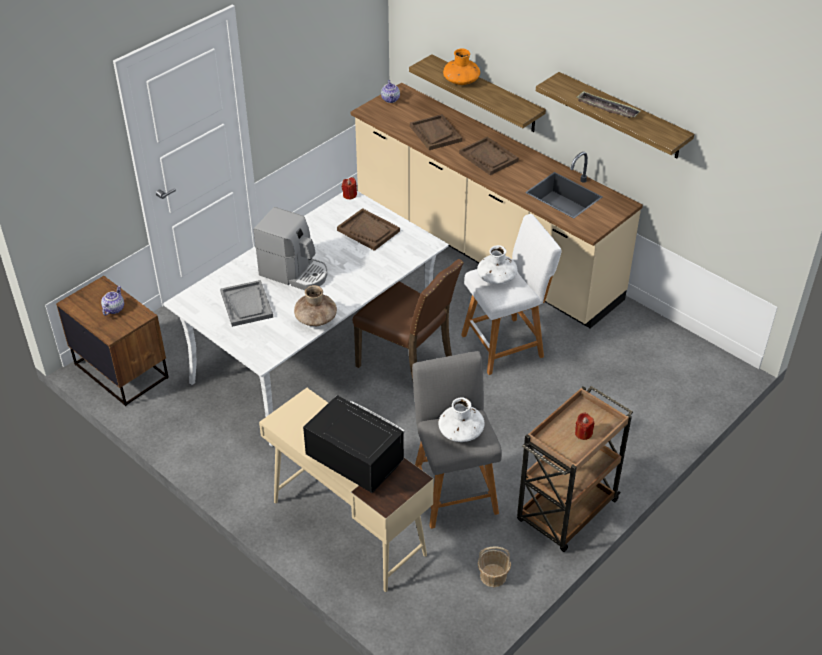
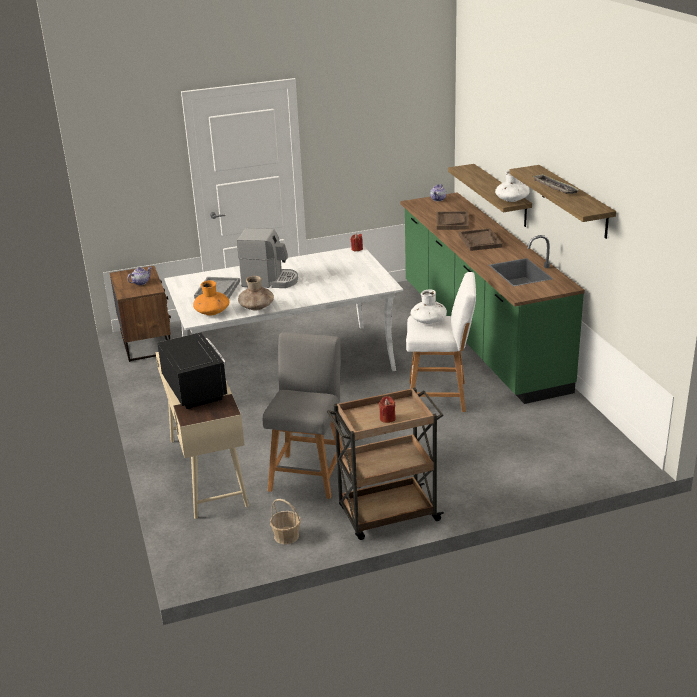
camera: 30 degrees right, 15 degrees down
coffee machine [253,207,327,290] -> coffee machine turned 45 degrees counterclockwise [237,228,298,288]
brown tray [337,208,400,251] -> none
beige counter [351,83,643,328] -> green counter [400,192,585,404]
brown chair [353,259,464,380] -> none
white vase [438,397,485,442] -> white vase moved to [495,170,530,202]
orange vase [443,48,480,85] -> orange vase moved to [193,281,229,316]

